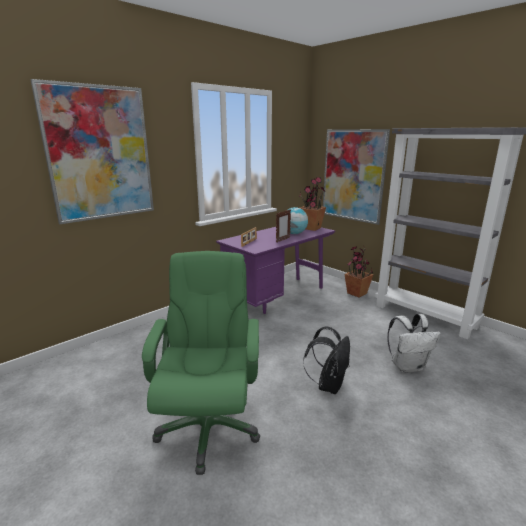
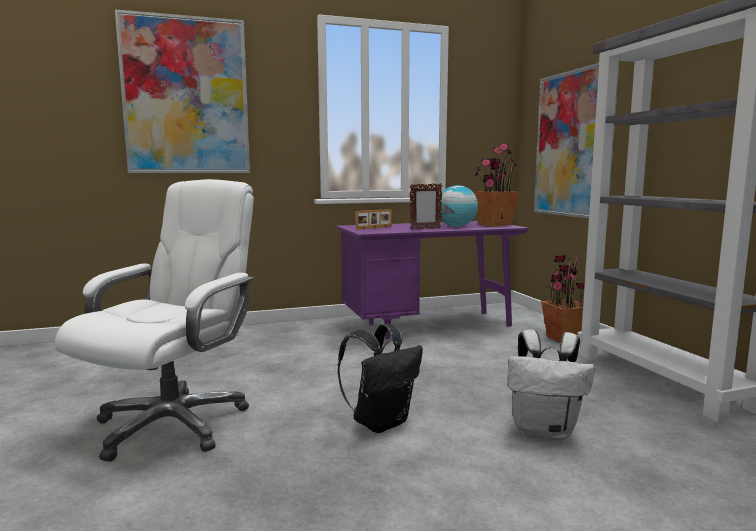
camera: 25 degrees right, 10 degrees down
green office chair [142,251,260,475] -> white office chair [55,179,254,462]

